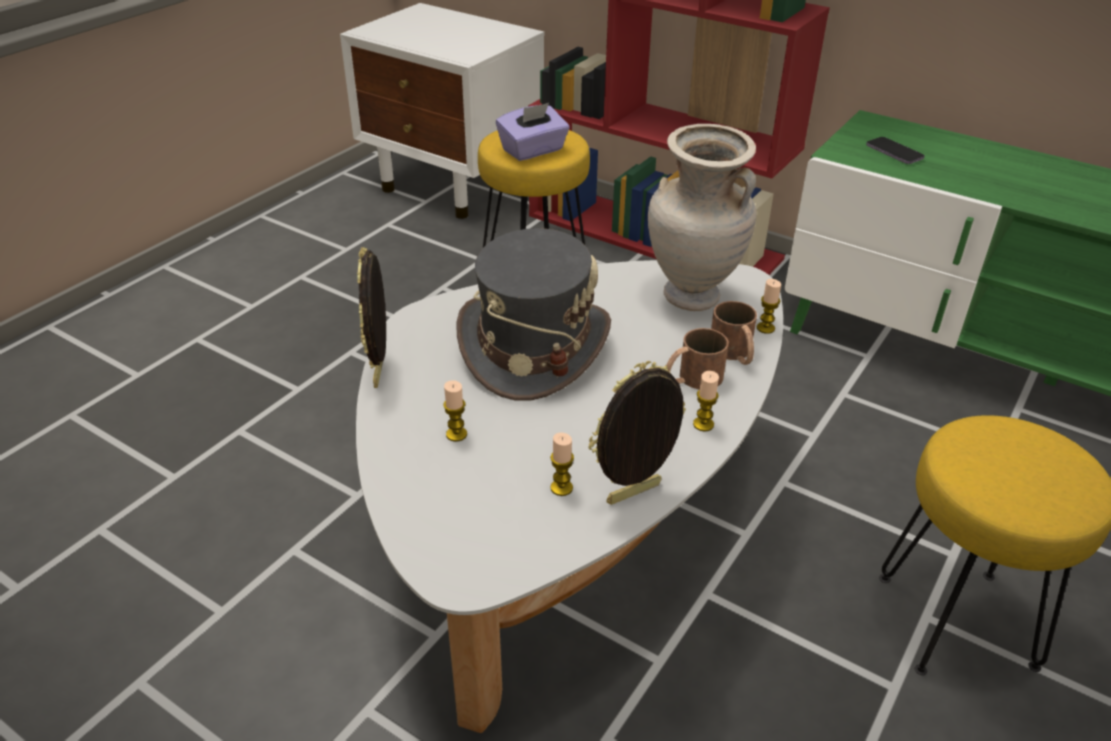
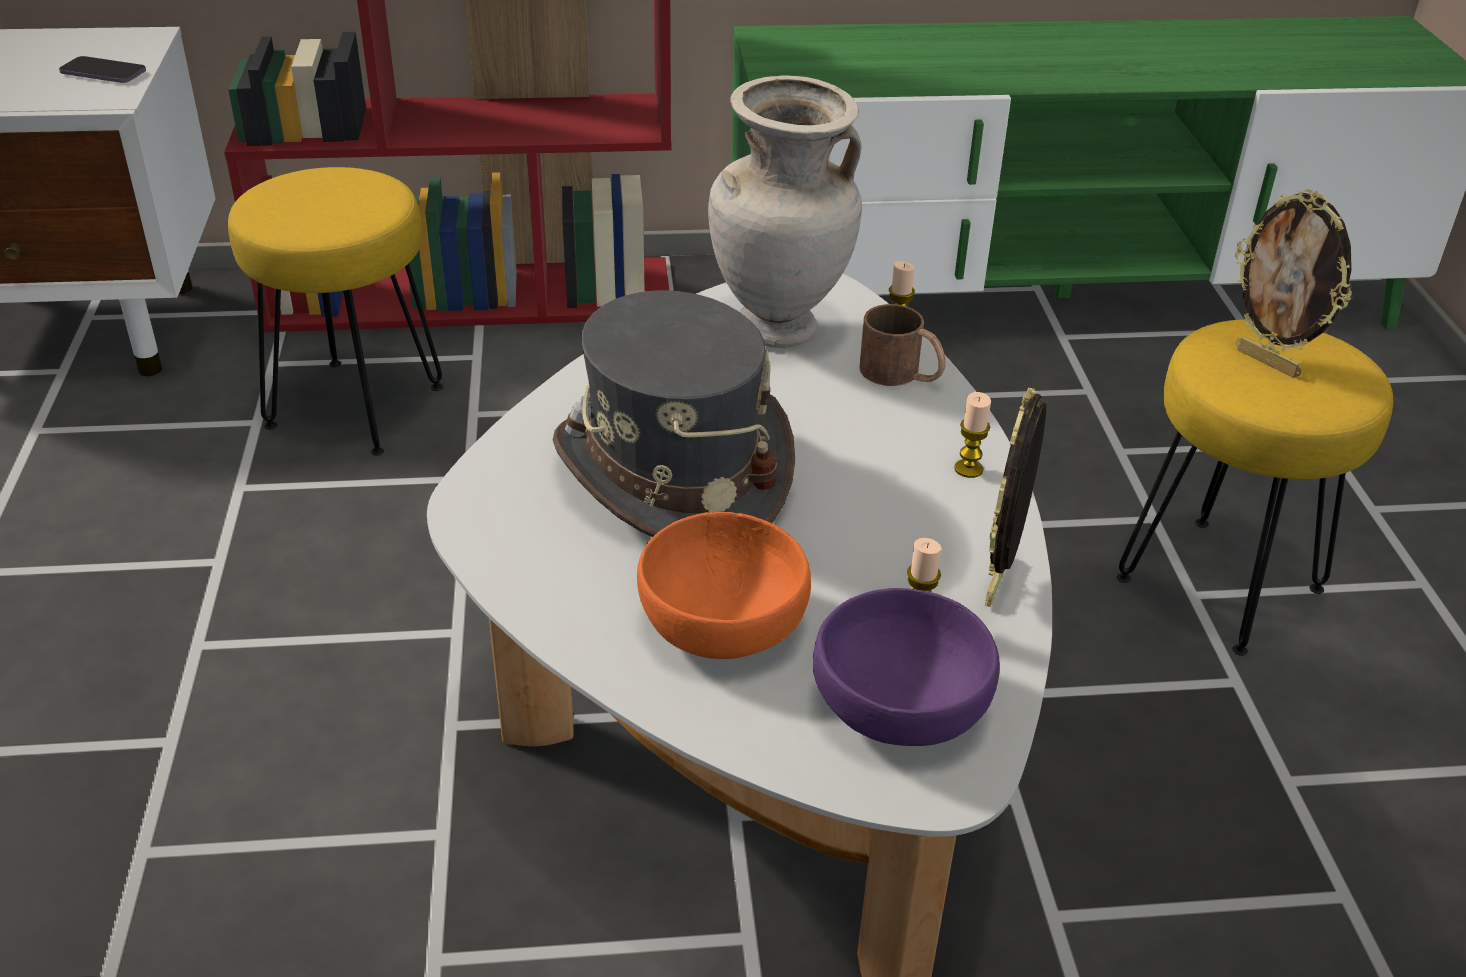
camera: 40 degrees left, 0 degrees up
picture frame [357,248,386,388] -> picture frame moved to [1235,189,1352,378]
candle [443,380,467,442] -> orange bowl [637,512,811,659]
purple tissue box [496,103,570,161] -> none
brown mug [666,328,728,389] -> none
phone [866,137,925,164] -> phone moved to [59,56,146,83]
none -> purple bowl [813,588,1000,746]

